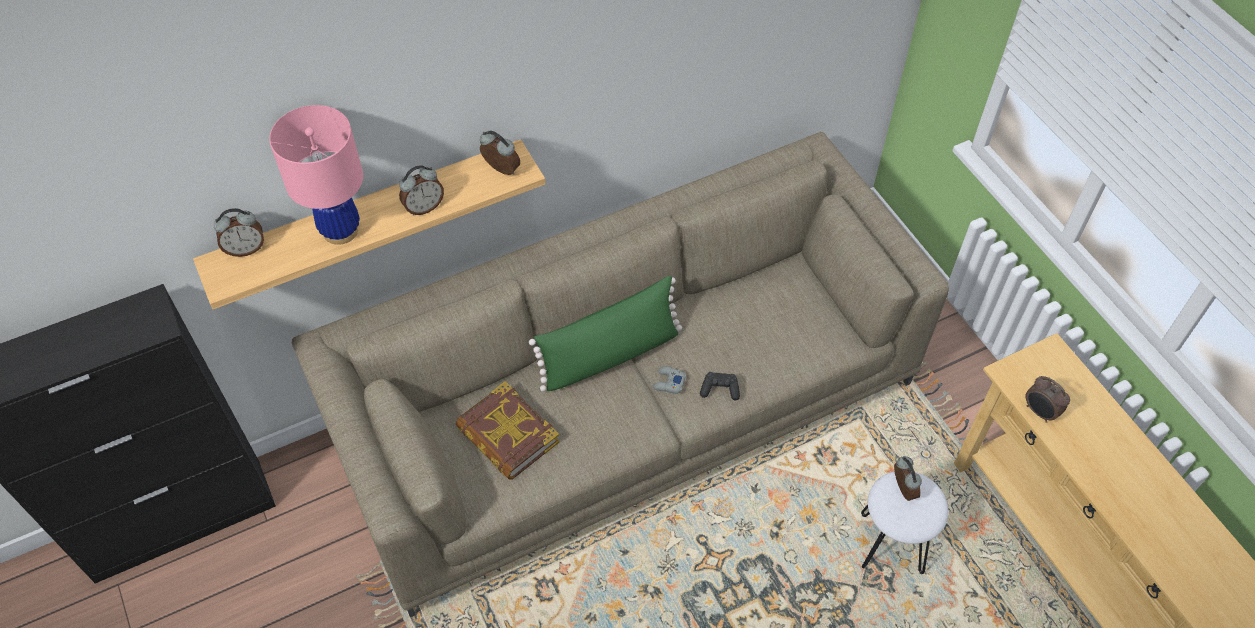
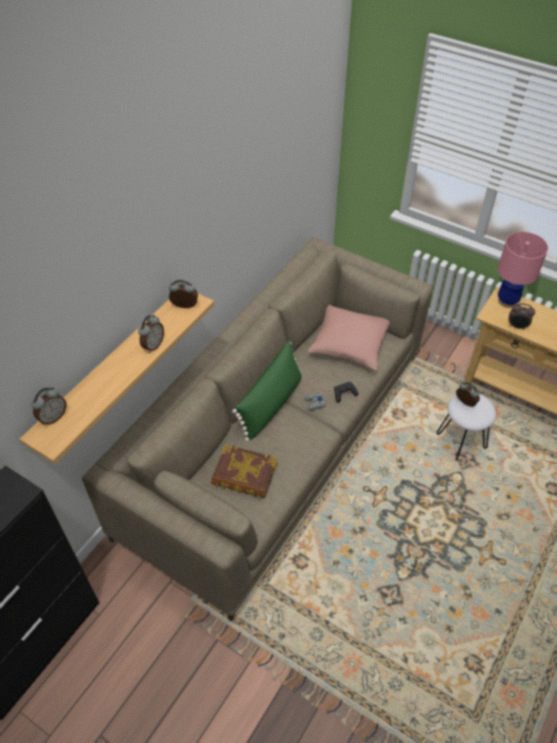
camera: 30 degrees left, 5 degrees down
pink table lamp [269,105,363,245] -> pink table lamp moved to [498,232,548,308]
none -> pink pillow [308,305,390,371]

